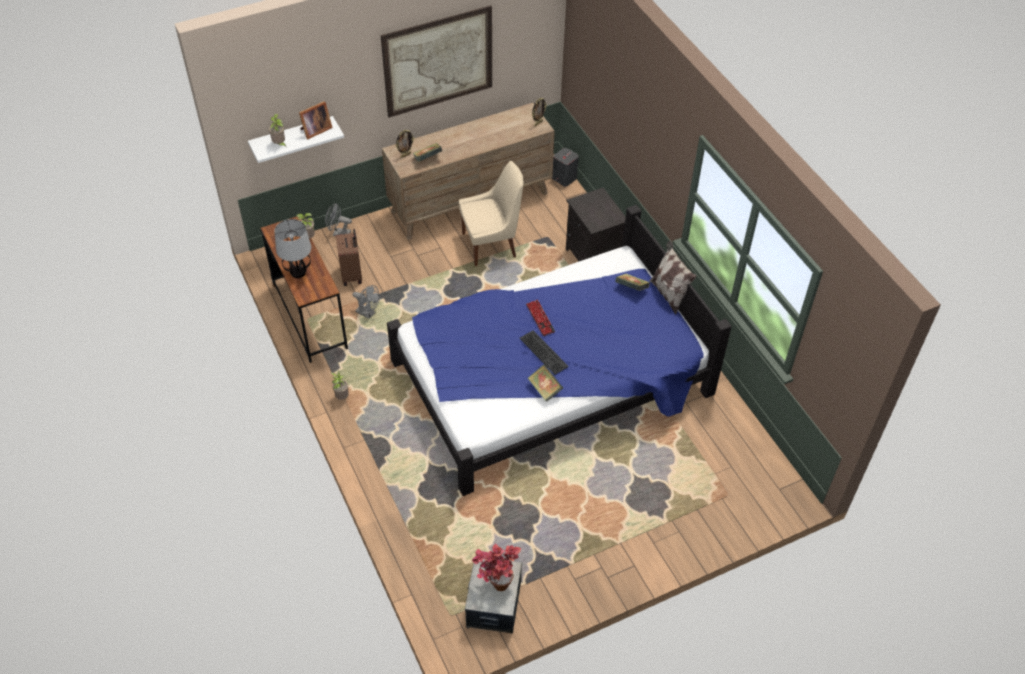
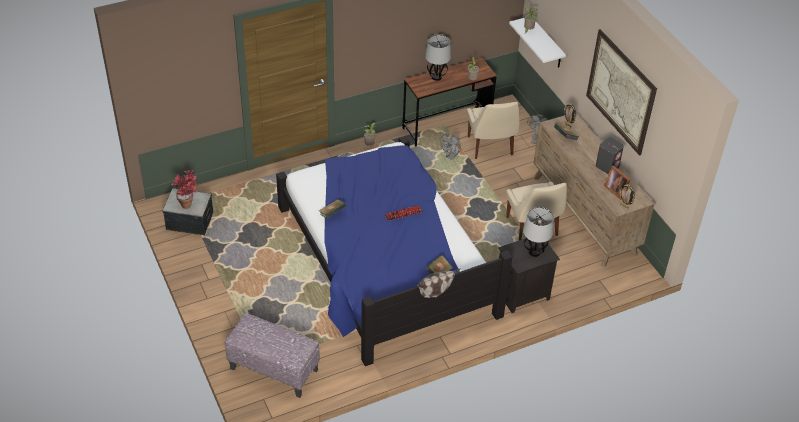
camera: 90 degrees right, 5 degrees down
picture frame [299,101,333,139] -> picture frame moved to [604,166,631,200]
brown suitcase [336,229,362,286] -> beige chair [467,102,520,159]
keyboard [519,330,569,375] -> none
grey speaker [552,148,579,187] -> grey speaker moved to [596,137,624,174]
none -> ottoman [225,313,320,398]
none -> table lamp [523,207,554,257]

